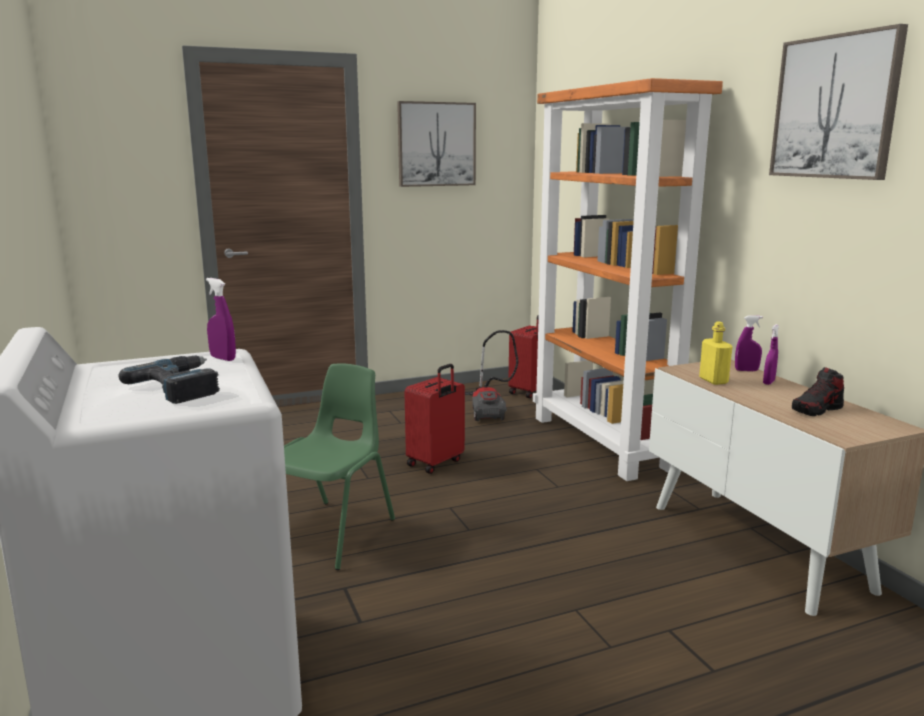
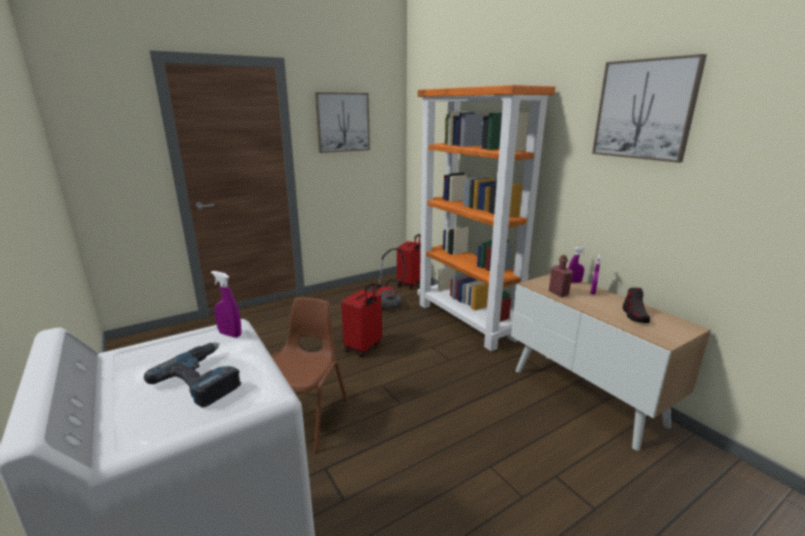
camera: 10 degrees left, 5 degrees up
green chair [284,363,395,570] -> brown chair [271,297,347,452]
yellow bottle [699,322,733,385] -> red bottle [549,255,573,297]
shoe [792,367,844,416] -> shoe turned 45 degrees counterclockwise [623,287,650,323]

